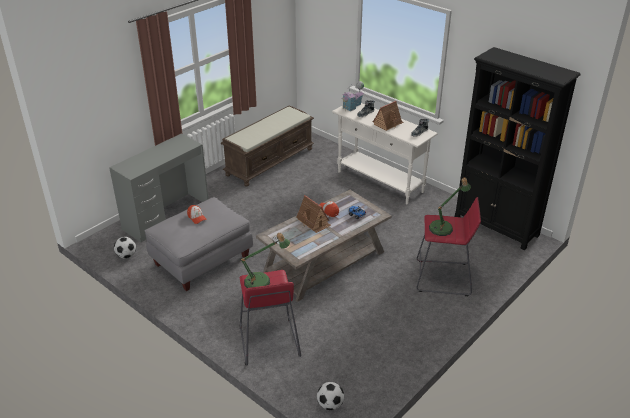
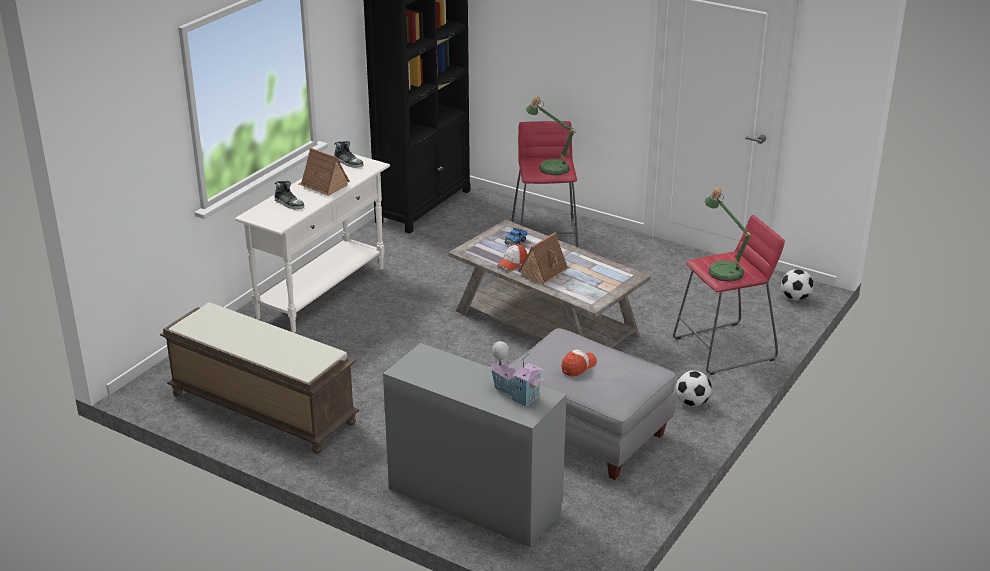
camera: 100 degrees left, 5 degrees down
football [114,237,136,258] -> football moved to [676,371,712,406]
toy house [341,81,364,111] -> toy house moved to [489,341,544,407]

